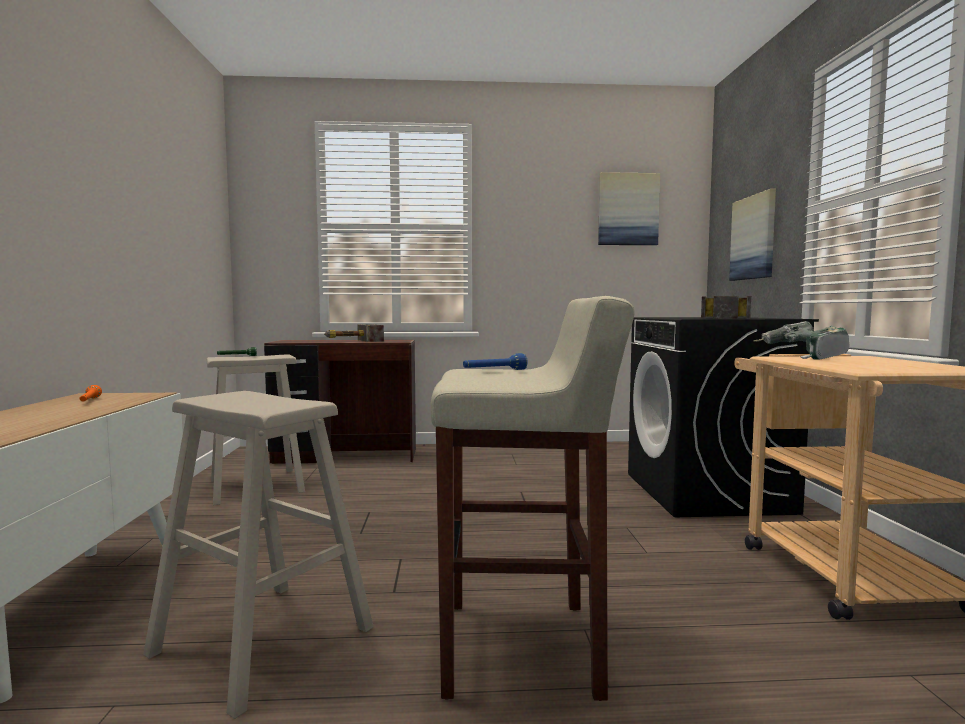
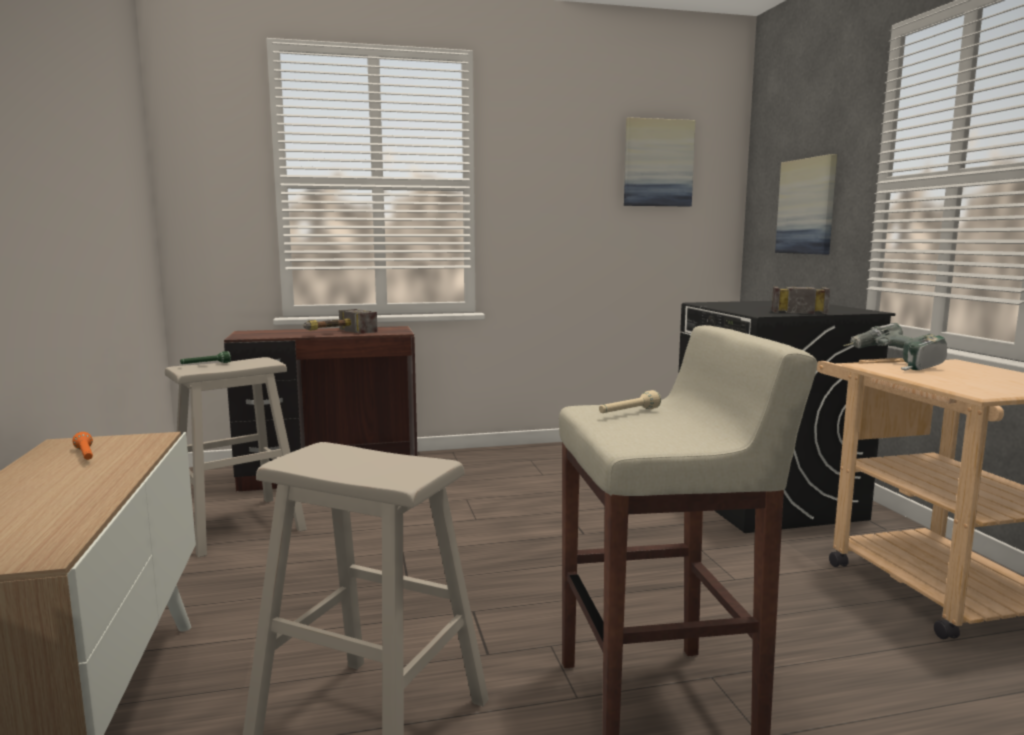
camera: 10 degrees left, 5 degrees up
blue flashlight [463,353,527,370] -> beige flashlight [599,390,661,413]

